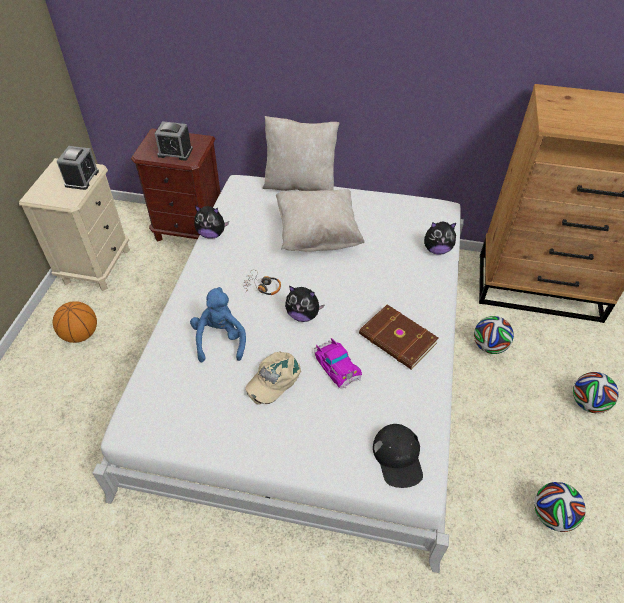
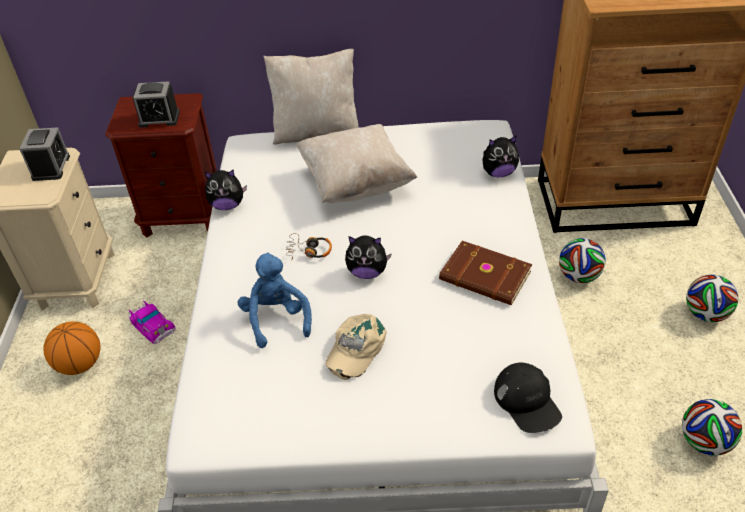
camera: 10 degrees left, 5 degrees down
toy car [314,338,362,388] -> toy car moved to [128,300,176,344]

